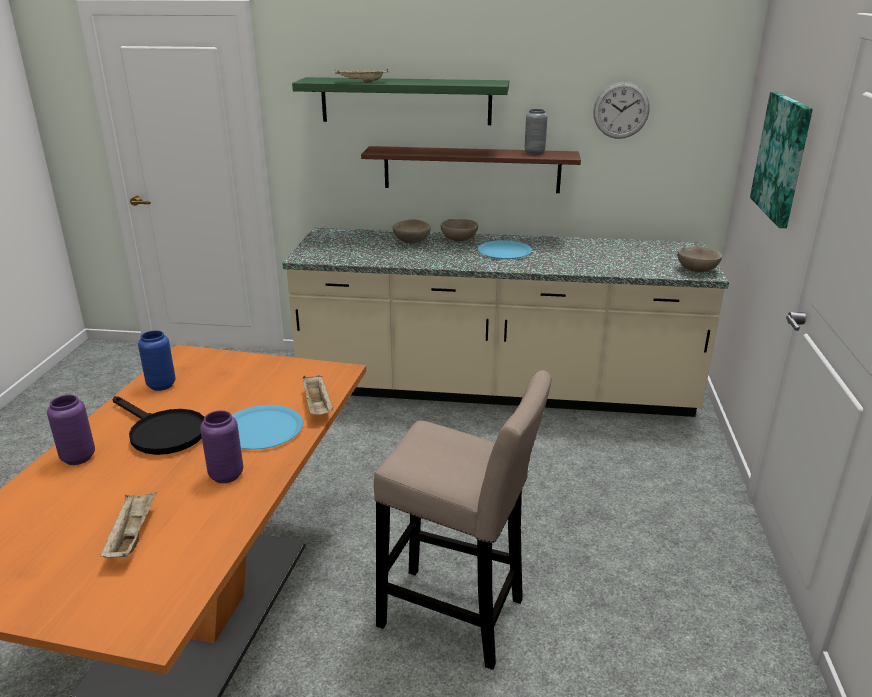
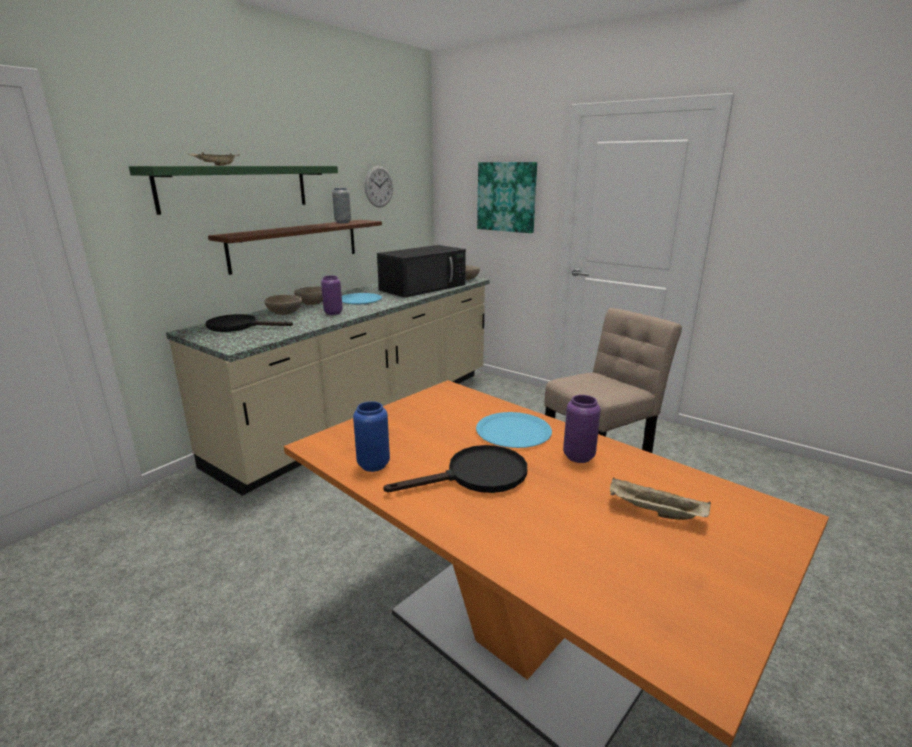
camera: 60 degrees left, 5 degrees down
purple vase [47,395,95,465] -> purple vase moved to [321,275,343,315]
beige tray [303,375,333,415] -> none
none -> black frying pan [206,314,293,332]
none -> black microwave [377,245,466,298]

